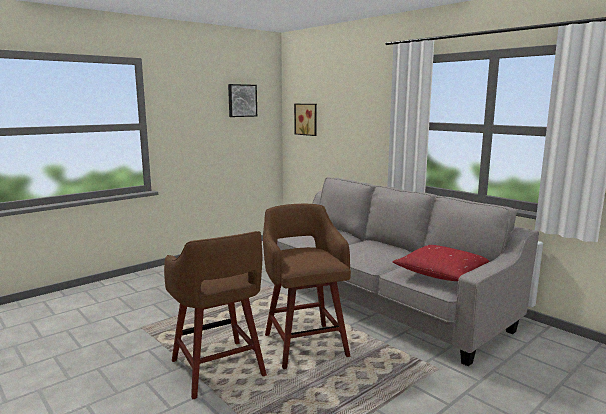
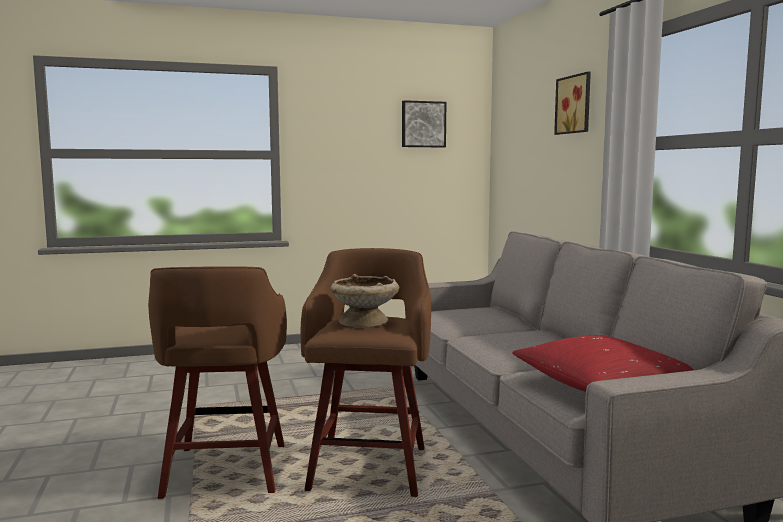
camera: 25 degrees right, 5 degrees down
picture [294,104,317,136] -> picture moved to [554,72,591,135]
none -> beige bowl [330,274,399,327]

